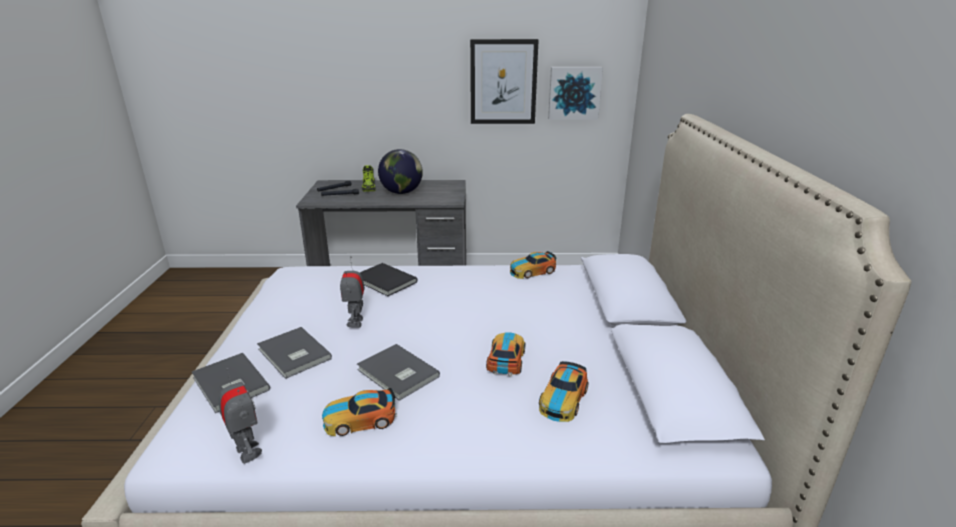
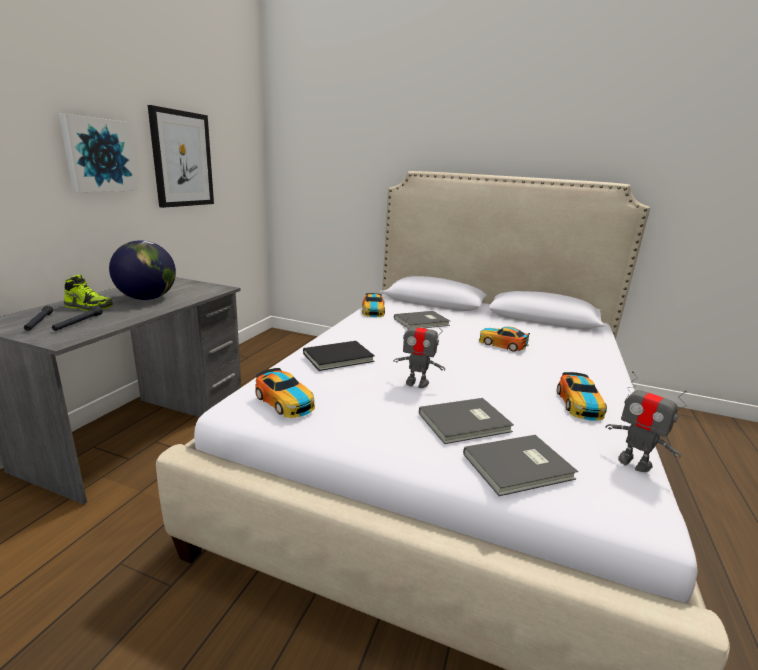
camera: 70 degrees left, 5 degrees down
toy robot [219,368,262,464] -> toy robot turned 120 degrees counterclockwise [605,371,687,472]
grey book [357,344,440,401] -> grey book moved to [394,311,450,328]
toy car [539,361,589,422] -> toy car moved to [255,368,315,418]
picture [548,67,603,120] -> picture moved to [59,114,138,192]

